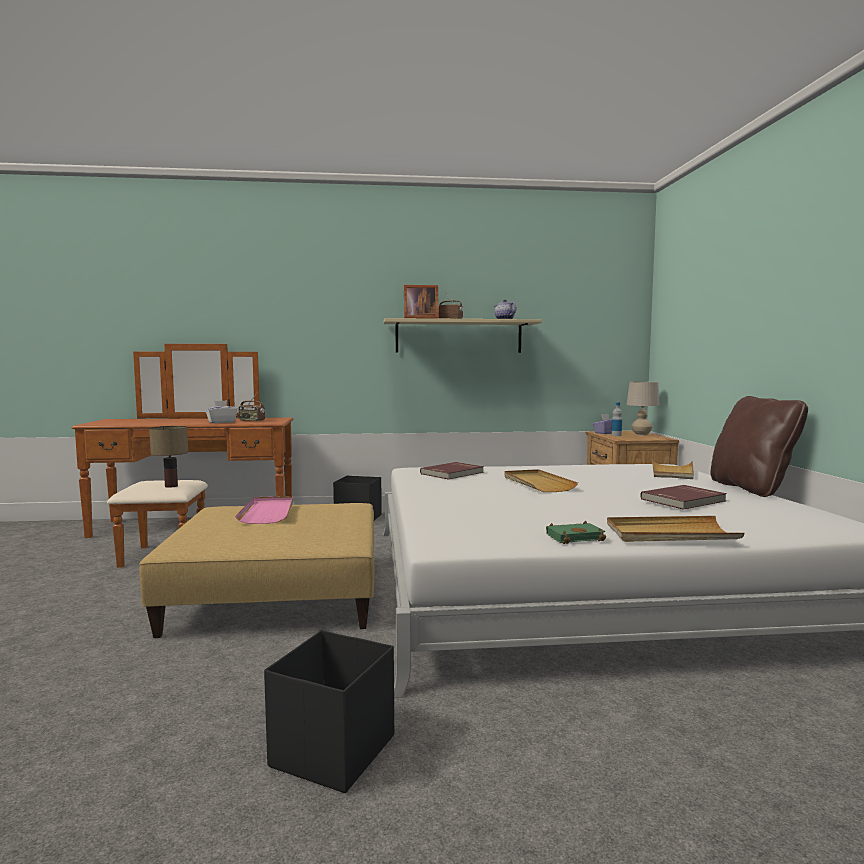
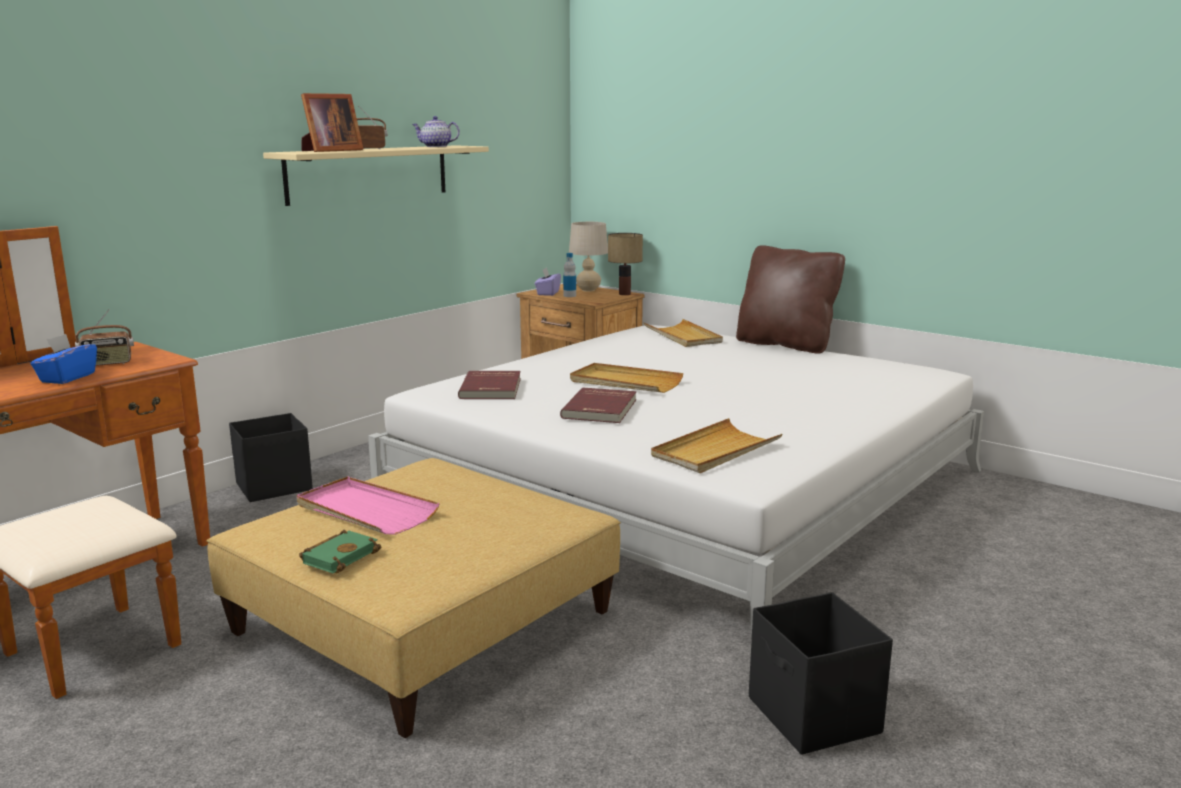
camera: 45 degrees left, 10 degrees up
table lamp [149,426,188,488] -> table lamp moved to [608,233,643,295]
white tissue box [206,400,238,423] -> blue tissue box [30,334,97,384]
green book [546,521,606,544] -> green book moved to [299,530,381,573]
beige tray [607,516,745,542] -> beige tray moved to [651,418,782,473]
red book [640,485,727,510] -> red book moved to [560,387,636,423]

